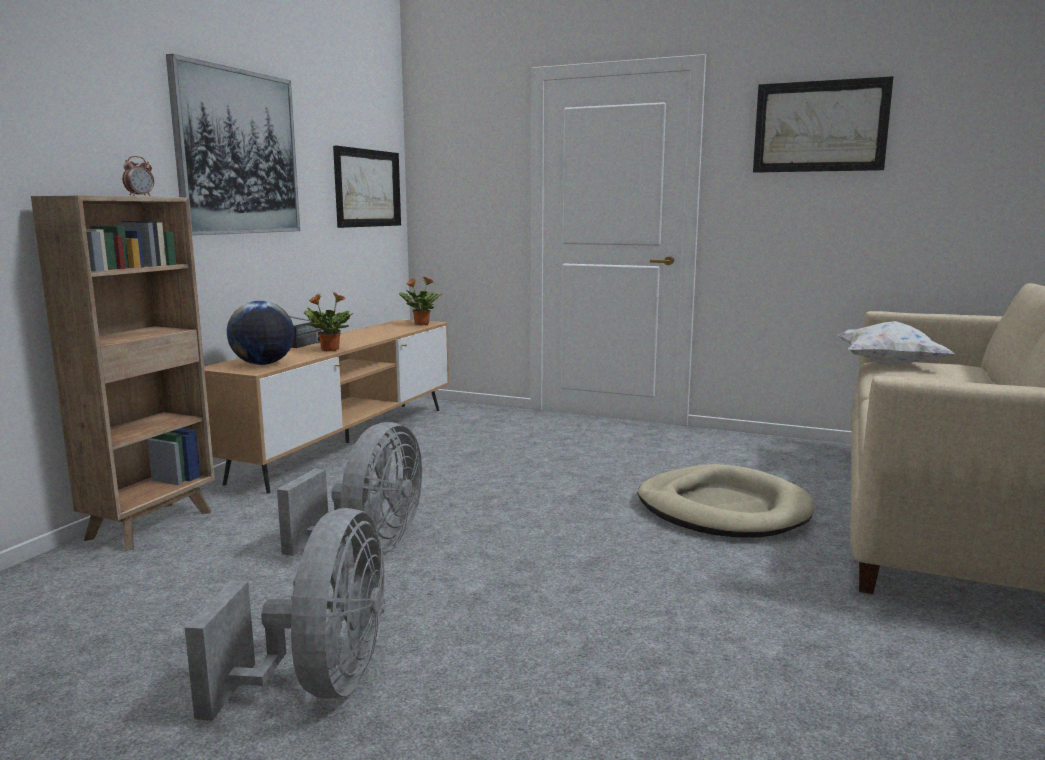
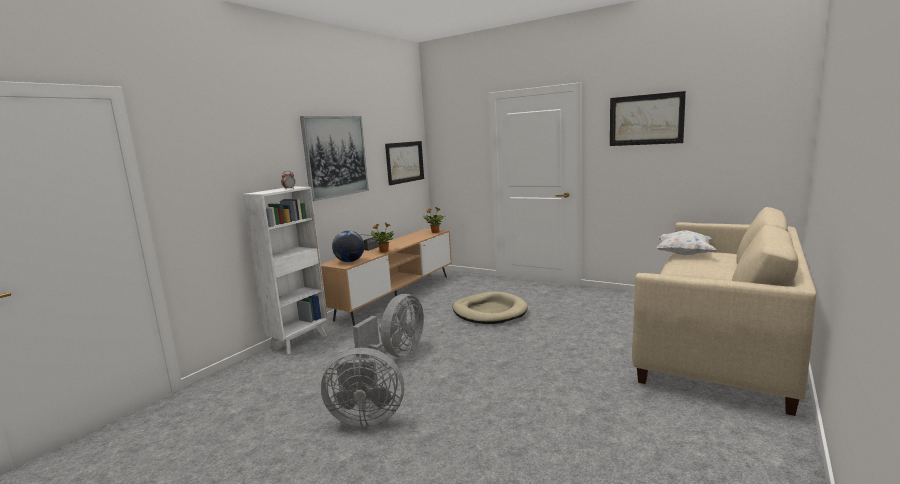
camera: 10 degrees right, 0 degrees up
brown bookcase [31,196,215,551] -> white bookcase [243,187,328,354]
grey fan [185,508,385,721] -> grey fan turned 75 degrees clockwise [321,348,404,427]
beige dog bed [638,464,814,538] -> beige dog bed moved to [452,291,528,324]

